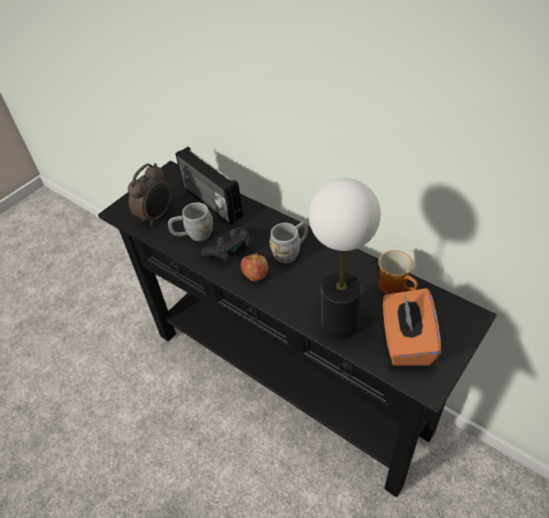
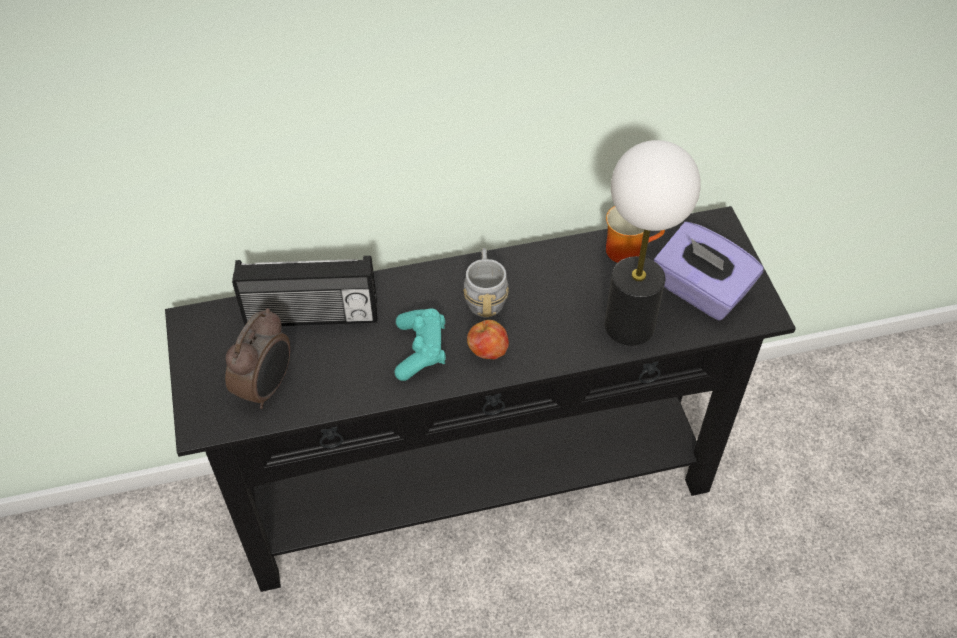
camera: 55 degrees left, 5 degrees up
alarm clock [128,163,170,227] -> alarm clock turned 45 degrees clockwise [225,308,290,409]
grey mug [168,202,213,241] -> none
black game controller [201,227,251,263] -> turquoise game controller [394,308,446,381]
orange tissue box [383,288,441,366] -> purple tissue box [654,222,764,320]

